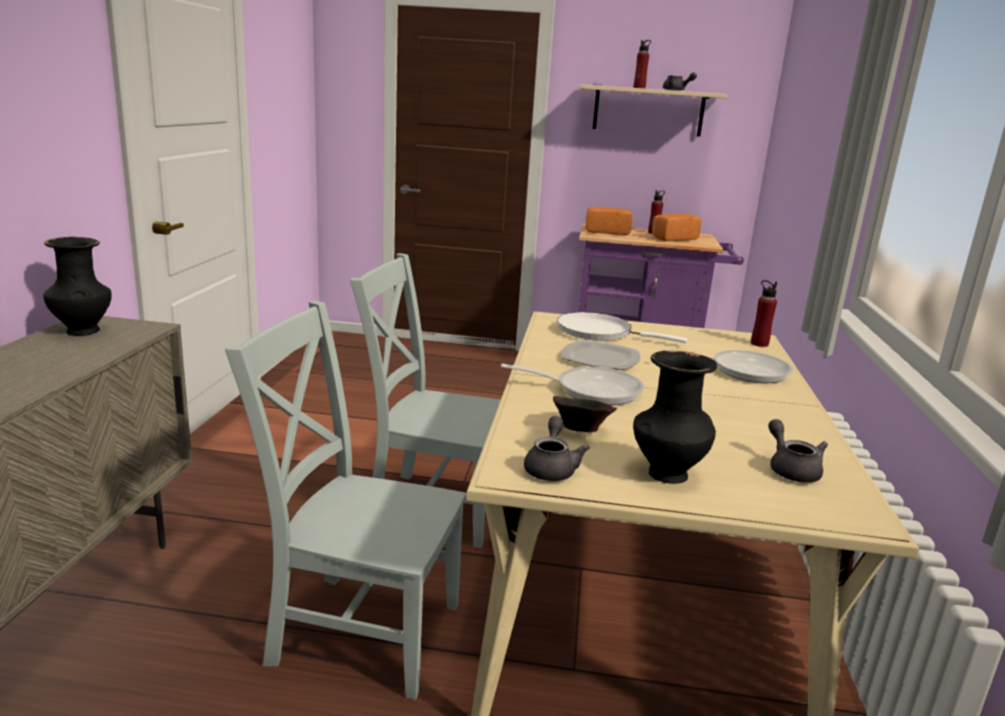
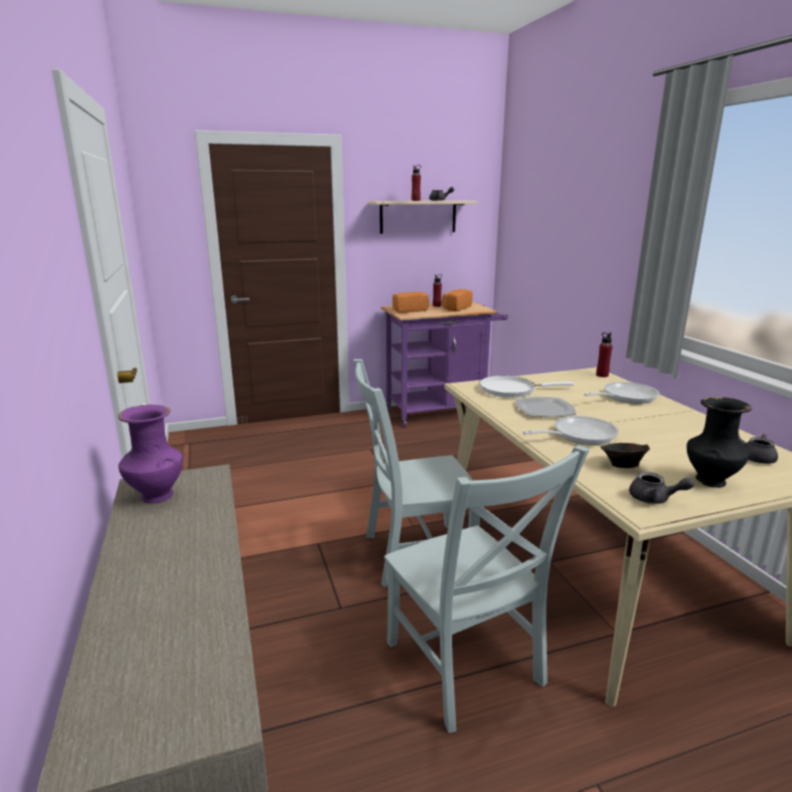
camera: 25 degrees left, 0 degrees up
black vase [43,237,111,336] -> purple vase [118,405,183,504]
grey chair [225,300,466,700] -> grey chair turned 105 degrees counterclockwise [384,445,590,733]
grey teapot [524,416,590,481] -> grey teapot turned 135 degrees clockwise [629,472,694,504]

